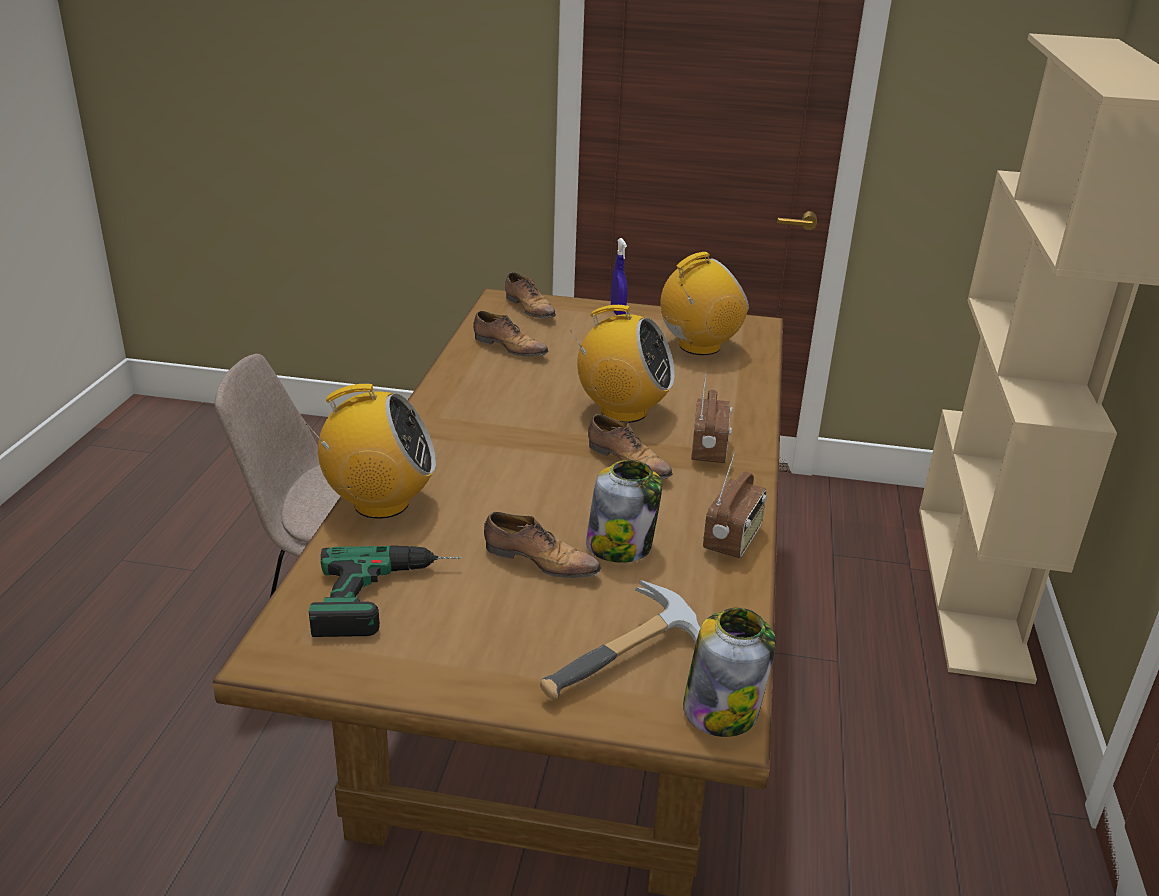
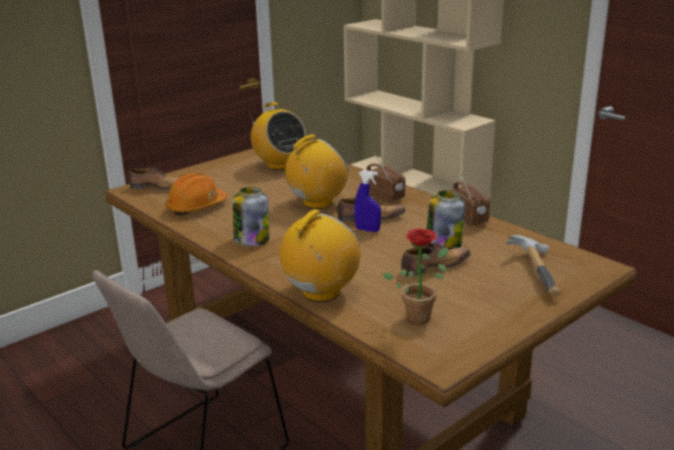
camera: 50 degrees left, 5 degrees down
power drill [309,545,462,637] -> potted plant [382,229,448,325]
shoe [473,311,549,357] -> orange hard hat [165,173,227,216]
blue spray bottle [611,238,627,315] -> blue spray bottle moved to [354,170,381,232]
radio [660,252,749,355] -> radio turned 135 degrees clockwise [250,102,306,170]
jar [683,608,776,737] -> jar moved to [233,187,269,246]

